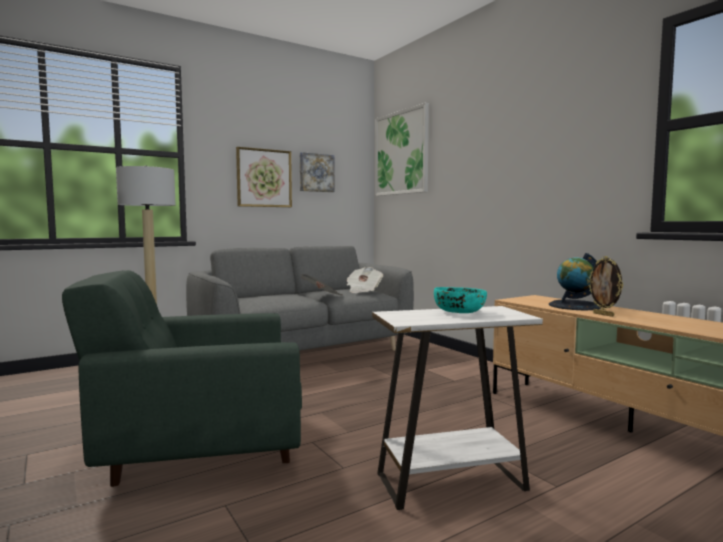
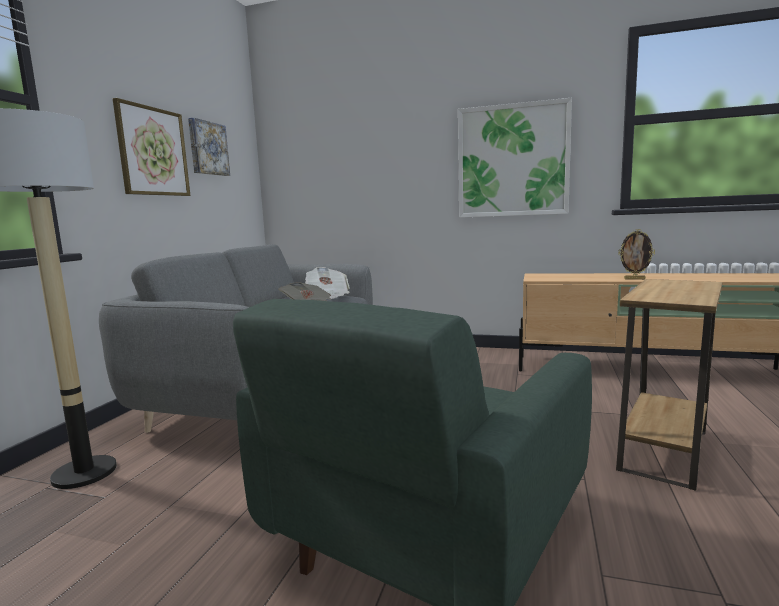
camera: 40 degrees left, 5 degrees up
white side table [372,306,543,510] -> brown side table [616,279,722,491]
picture [375,103,429,196] -> picture moved to [458,98,572,218]
turquoise bowl [434,287,487,313] -> none
globe [549,253,601,310] -> none

